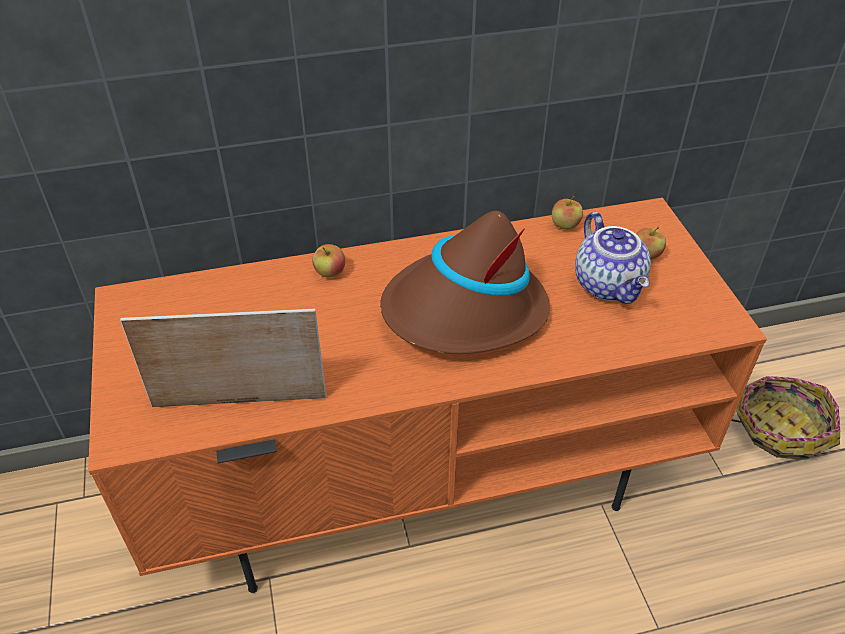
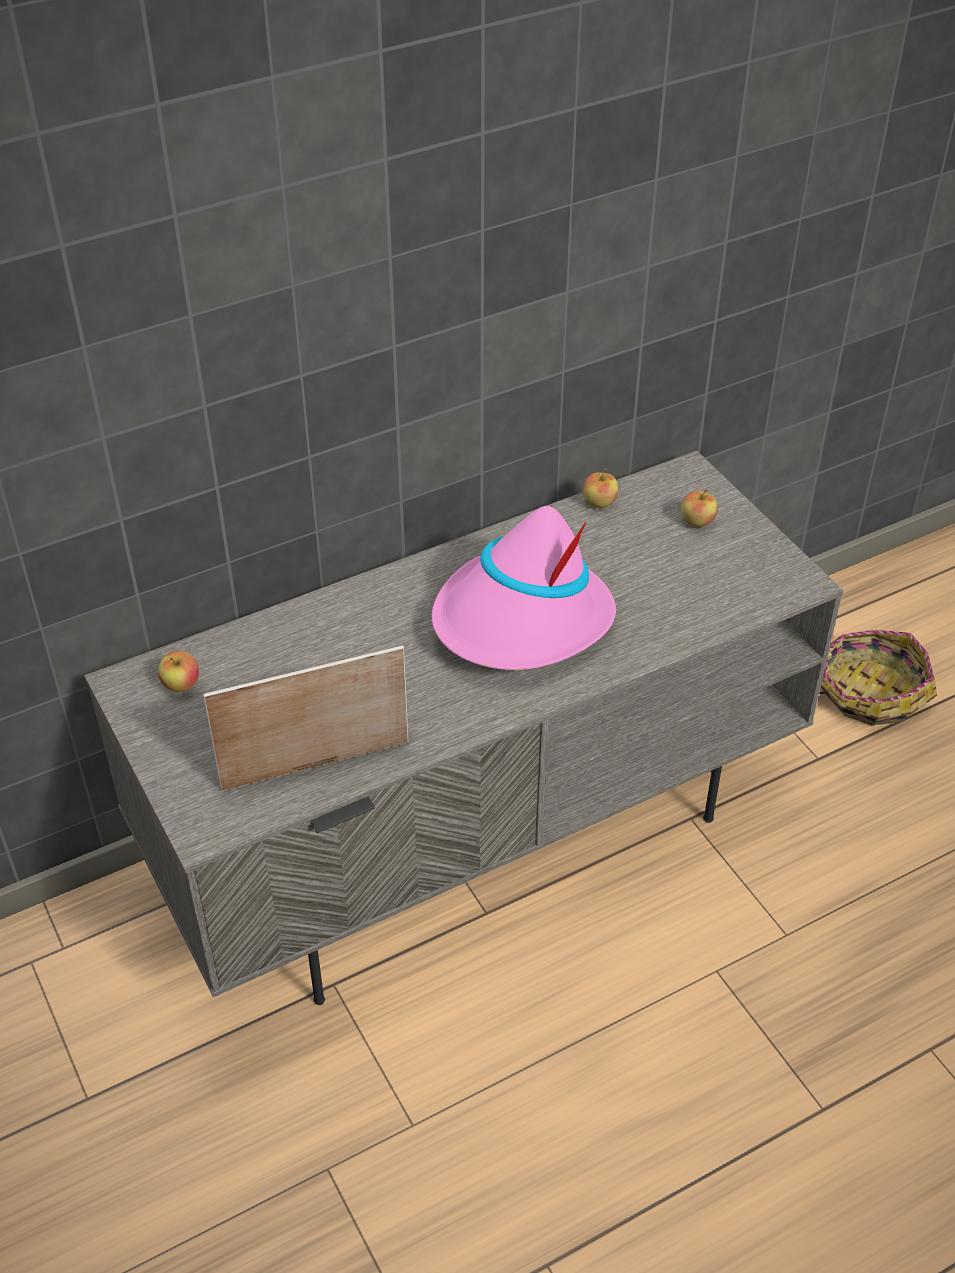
camera: 15 degrees left, 0 degrees up
orange tv stand [88,198,767,593] -> grey tv stand [84,450,843,1005]
apple [312,244,345,278] -> apple moved to [158,651,199,692]
brown hat [380,211,550,354] -> pink hat [431,506,616,670]
teapot [575,212,651,304] -> none

